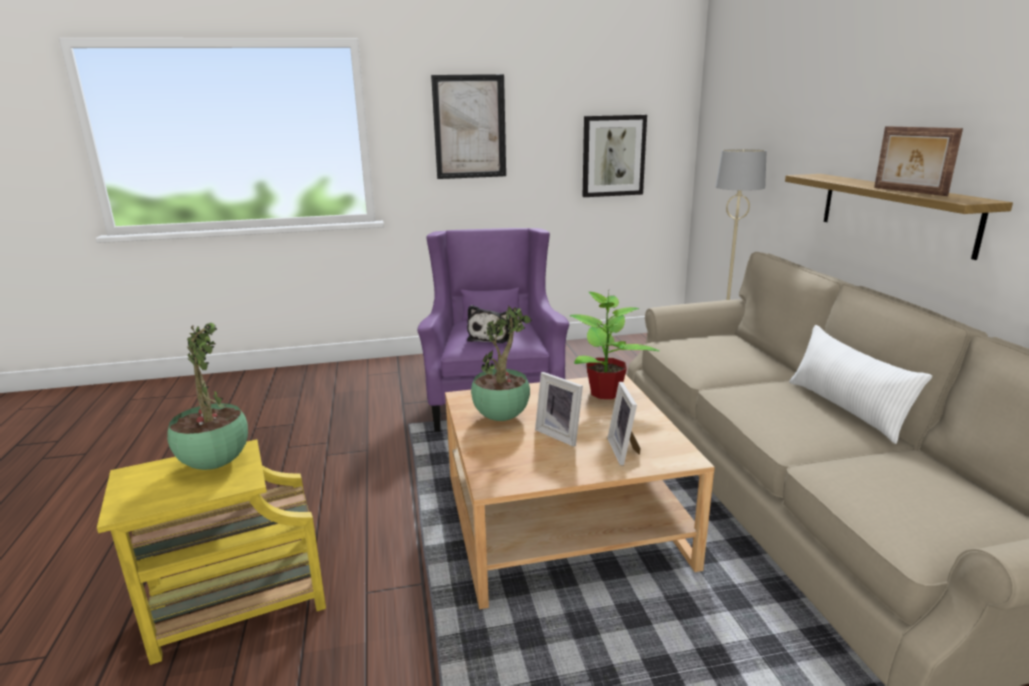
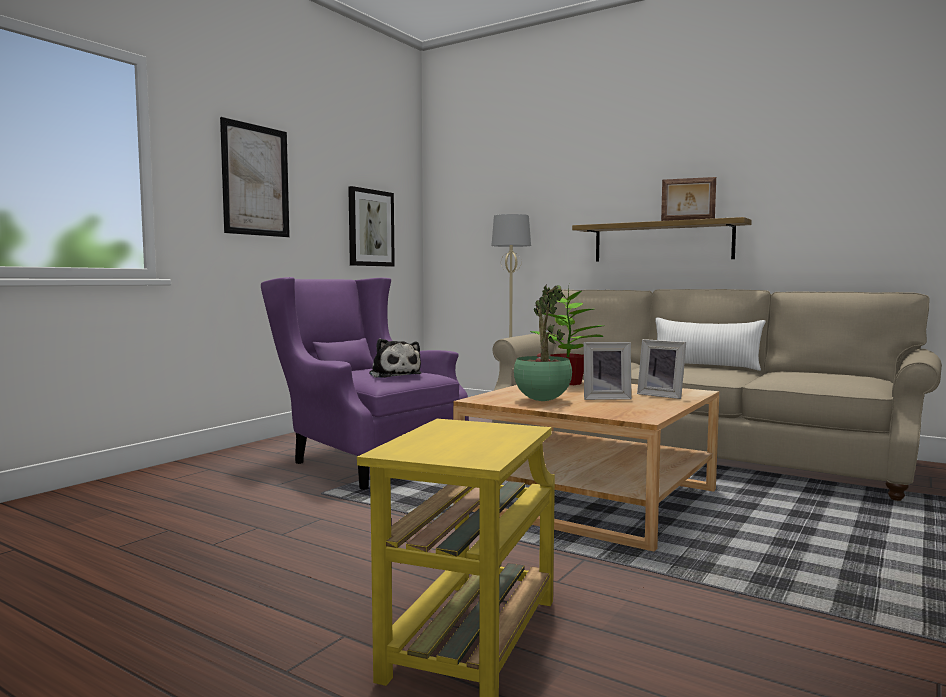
camera: 45 degrees left, 15 degrees down
potted plant [167,323,248,470] -> none

